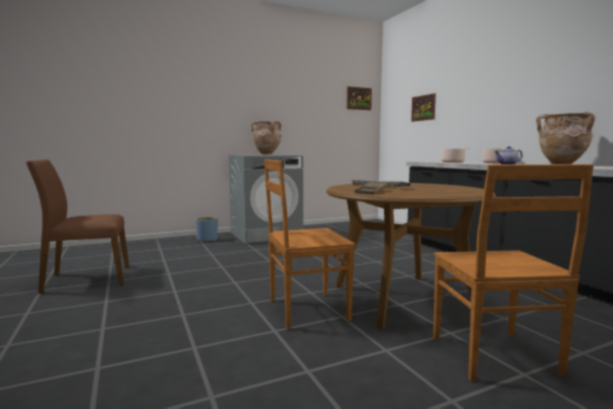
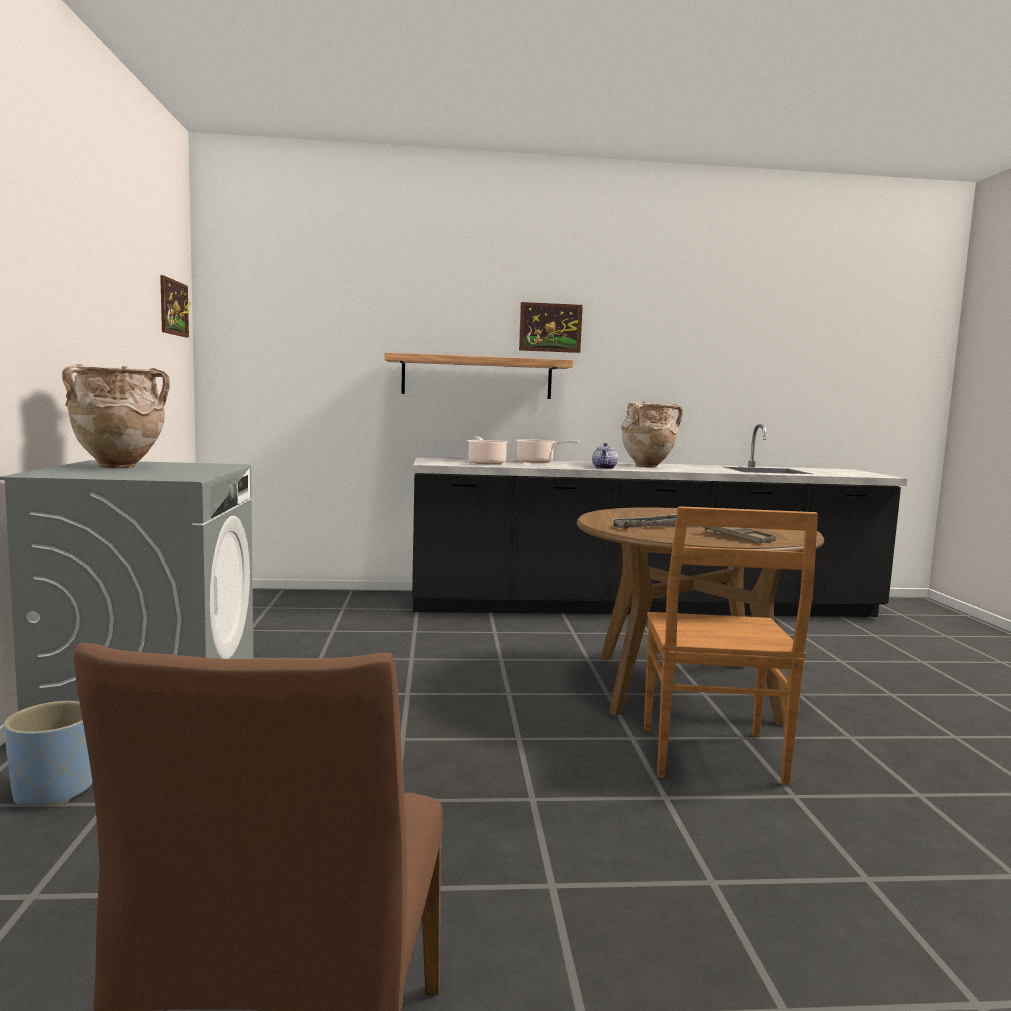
camera: 70 degrees left, 0 degrees up
picture [411,93,436,122] -> picture moved to [519,302,583,353]
brown chair [433,164,594,382] -> none
none -> shelf [384,352,573,399]

